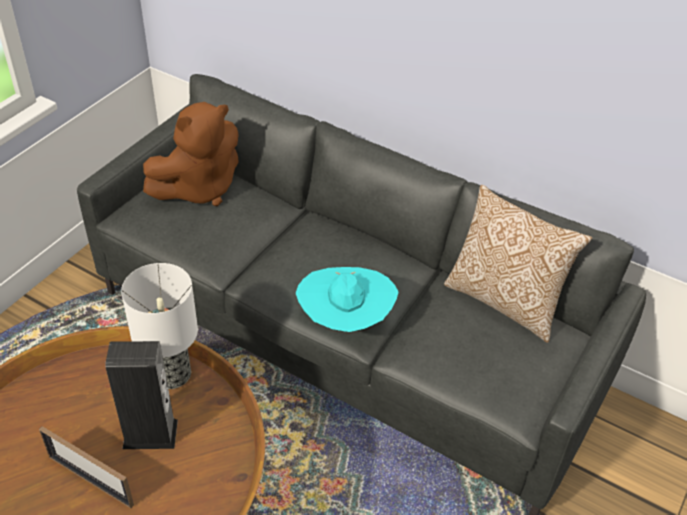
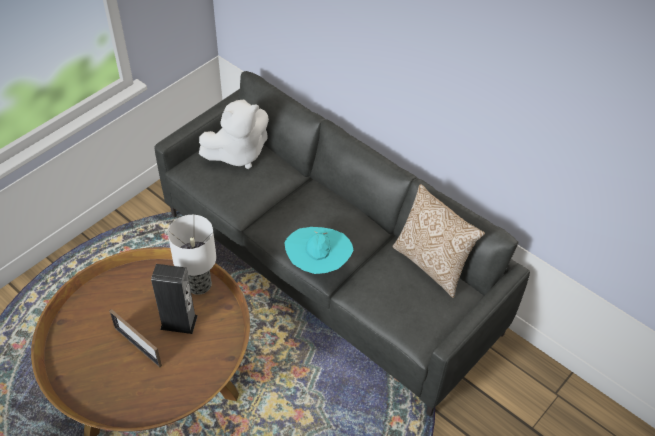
camera: 10 degrees right, 5 degrees up
brown plush toy [143,102,239,206] -> white plush toy [199,99,269,169]

